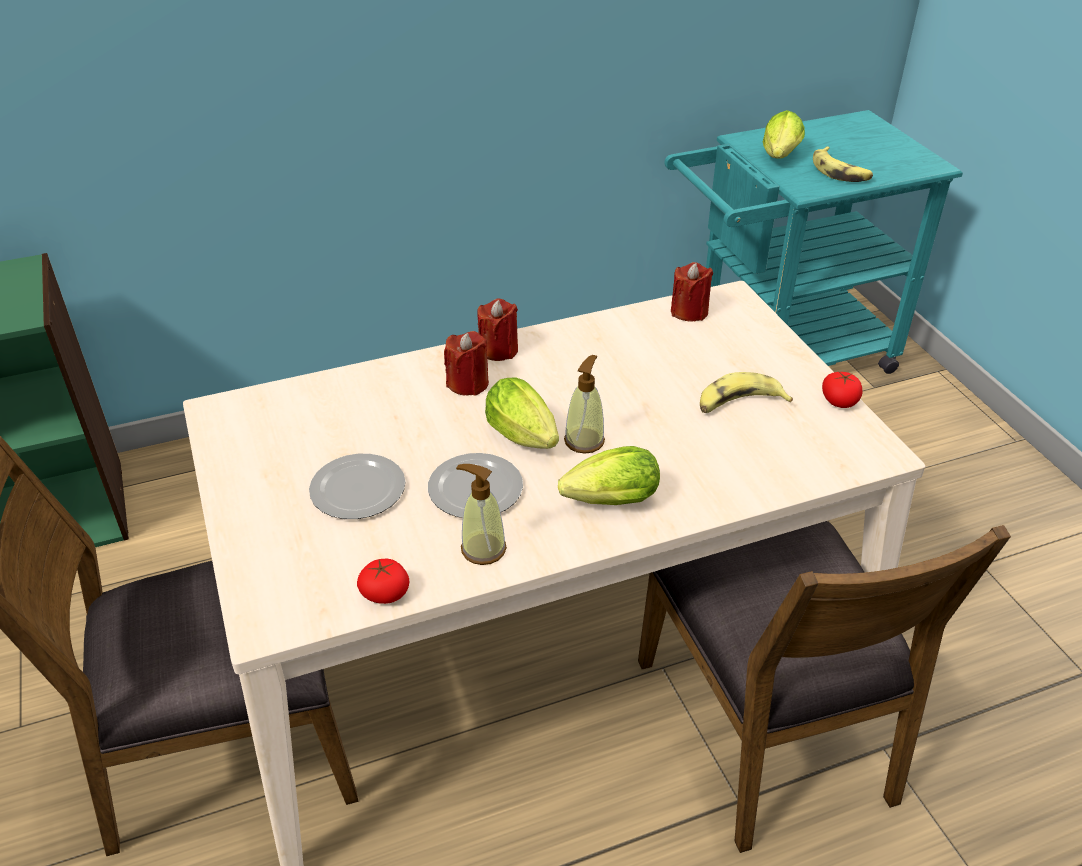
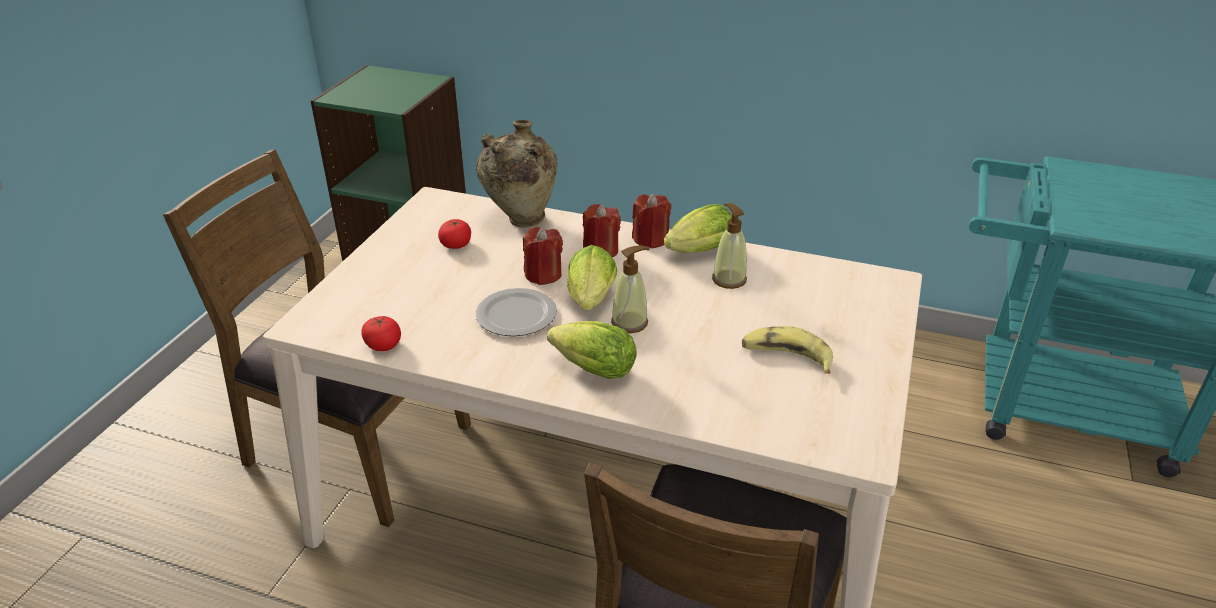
camera: 40 degrees right, 5 degrees down
plate [309,454,405,519] -> none
soap dispenser [456,464,507,565] -> soap dispenser moved to [712,203,747,289]
red candle [671,262,713,322] -> red candle moved to [523,227,563,285]
lettuce [763,110,805,158] -> lettuce moved to [664,204,732,253]
banana [813,146,873,182] -> none
tomato [822,371,863,408] -> tomato moved to [438,219,471,249]
none -> beige vase [476,120,557,228]

